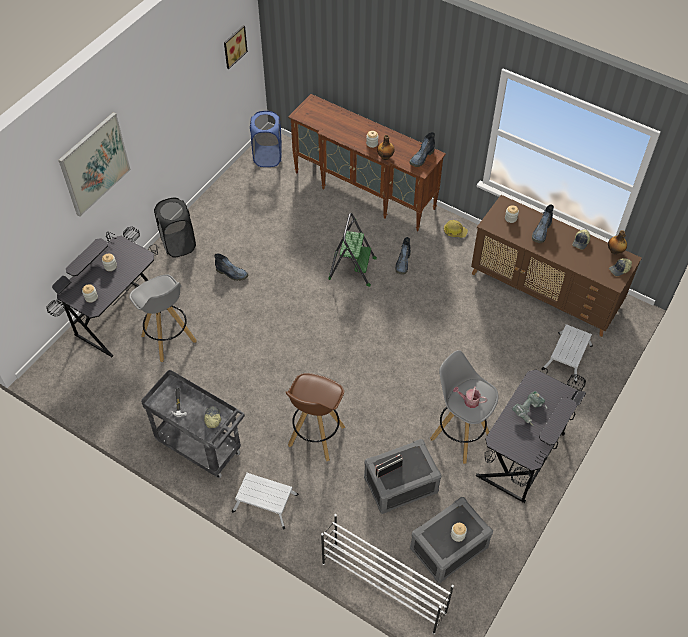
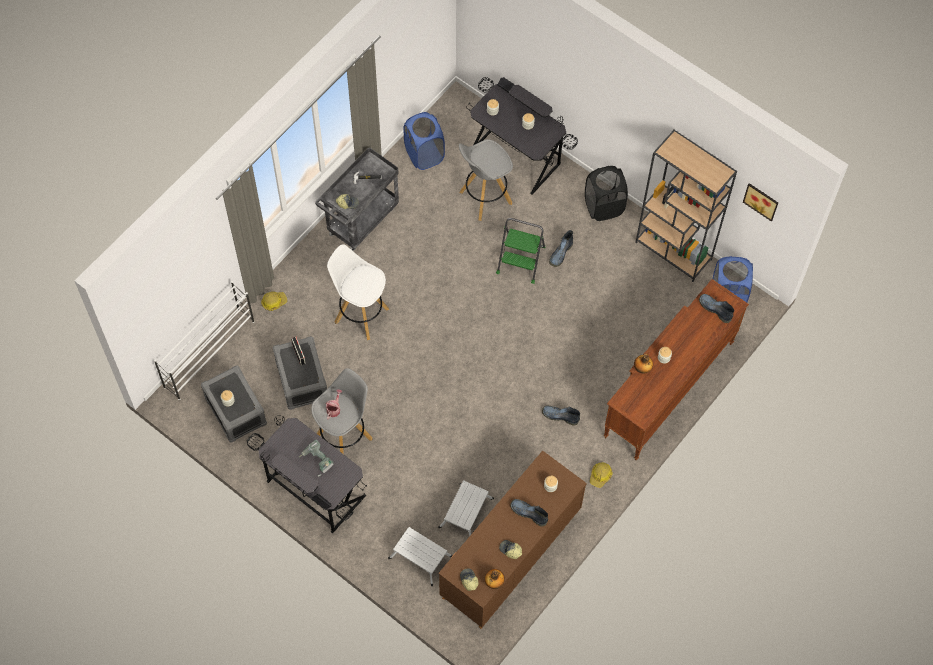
camera: 95 degrees right, 10 degrees up
picture [59,112,131,217] -> none
white step ladder [232,473,299,530] -> white step ladder moved to [438,480,494,537]
brown stool [285,373,345,461] -> white stool [327,244,389,340]
green step ladder [328,213,377,287] -> green step ladder moved to [496,218,545,284]
boot [409,132,435,167] -> boot moved to [699,294,734,323]
none -> hard hat [261,292,287,311]
none -> blue laundry basket [403,112,445,170]
none -> bookcase [635,130,737,282]

